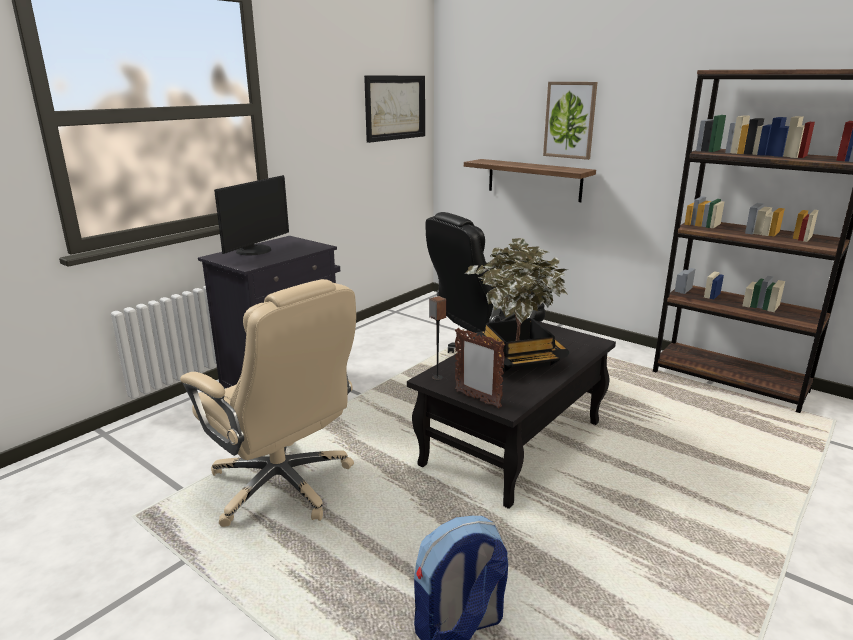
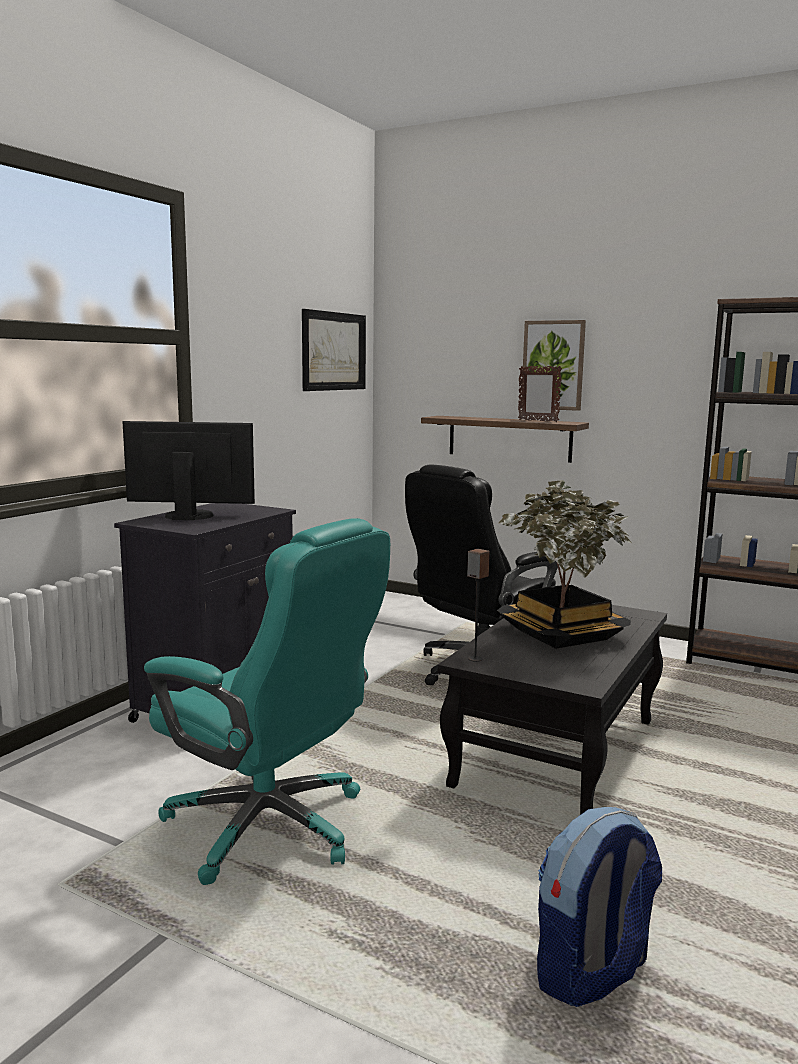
camera: 10 degrees left, 10 degrees down
beige office chair [180,279,356,527] -> turquoise office chair [144,518,390,885]
monitor [214,175,289,255] -> monitor turned 105 degrees counterclockwise [123,421,255,520]
picture frame [455,328,505,408] -> picture frame moved to [518,366,562,422]

